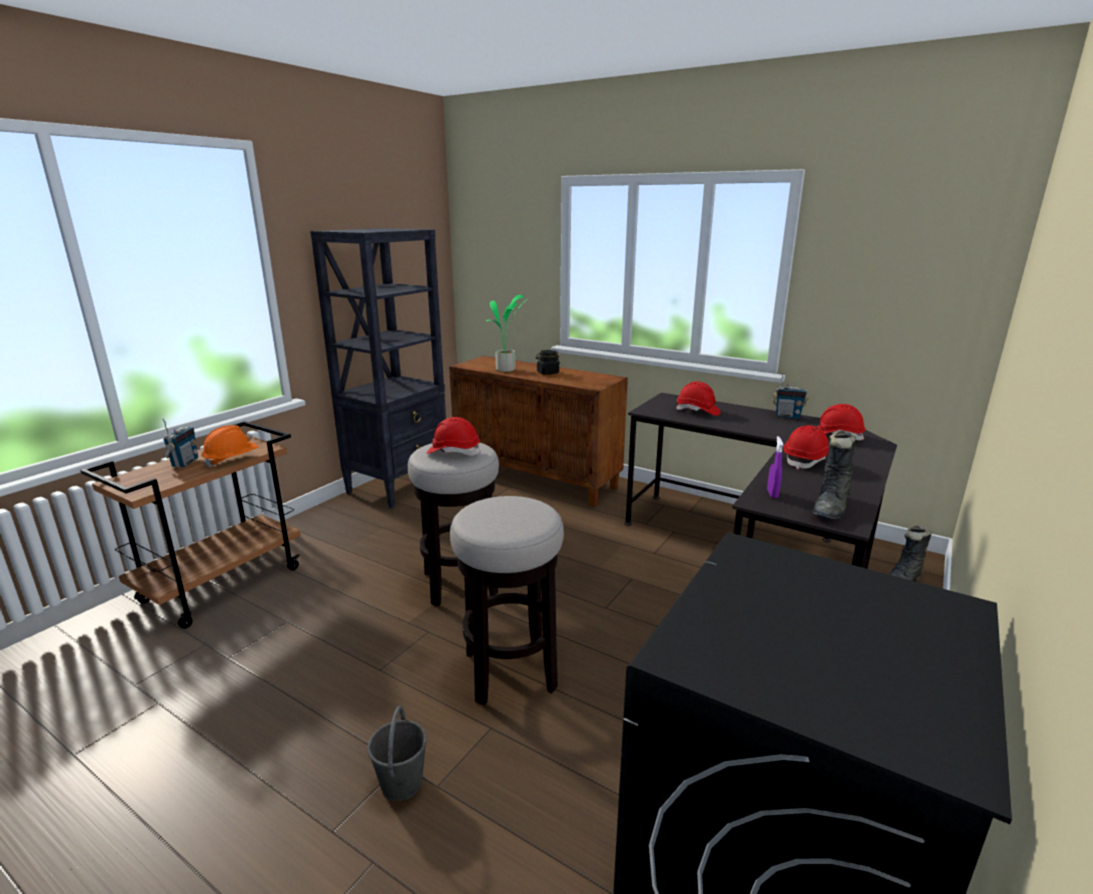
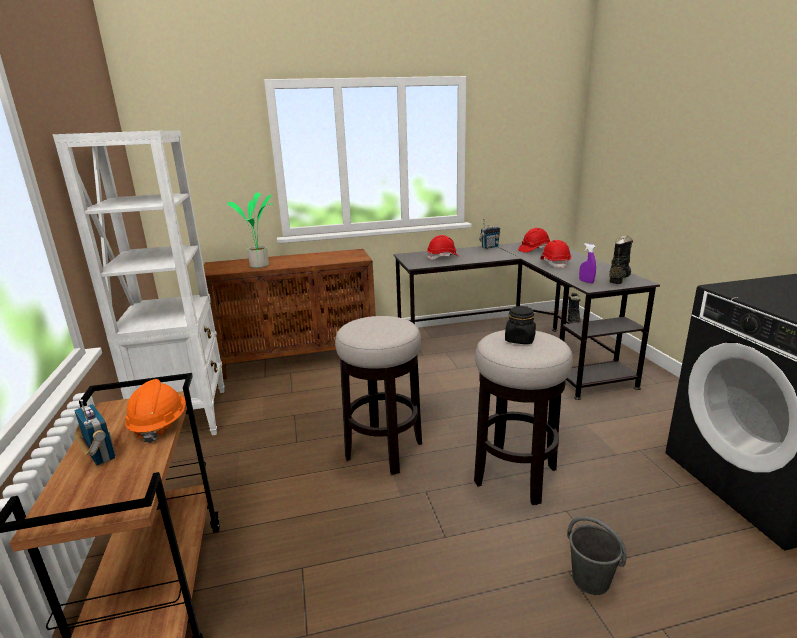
camera: 45 degrees left, 0 degrees up
black bookcase [310,228,446,509] -> white bookcase [53,131,225,435]
red hard hat [427,417,481,456] -> none
black jar [536,350,560,375] -> black jar moved to [505,306,536,344]
black boot [812,429,856,519] -> black boot turned 135 degrees counterclockwise [609,236,633,284]

